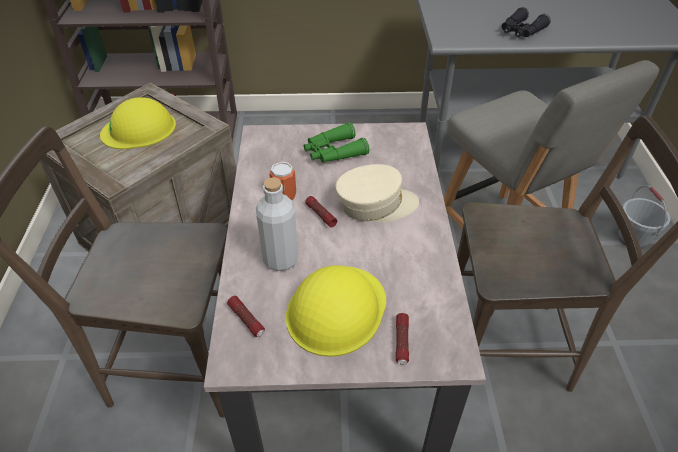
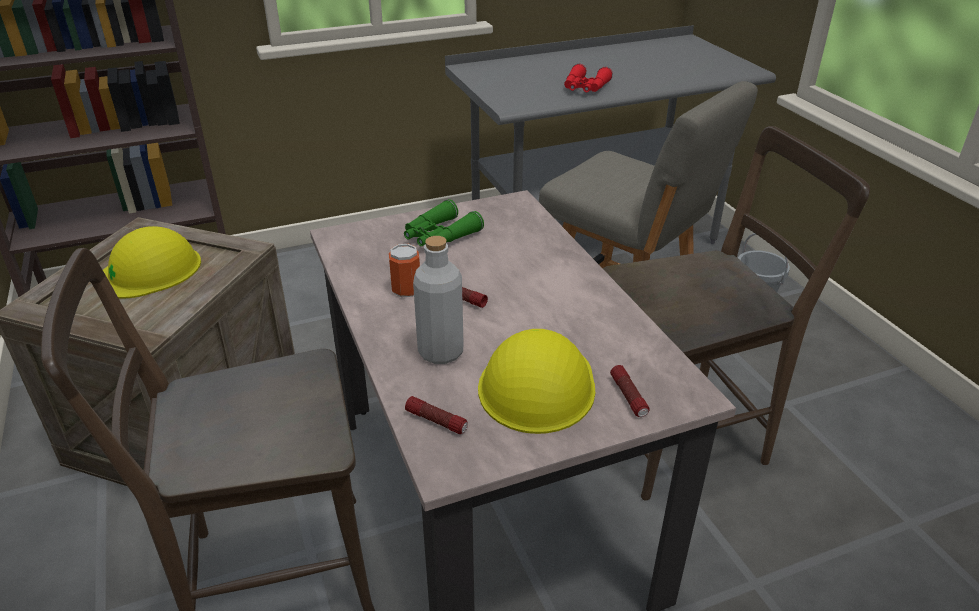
camera: 20 degrees left, 10 degrees down
beige cap [336,164,419,222] -> none
black binoculars [501,7,551,37] -> red binoculars [564,64,613,92]

